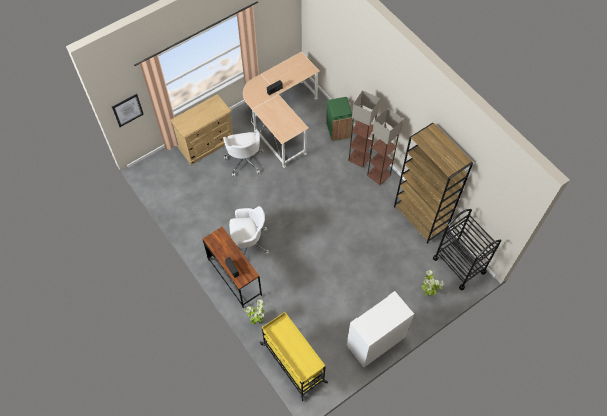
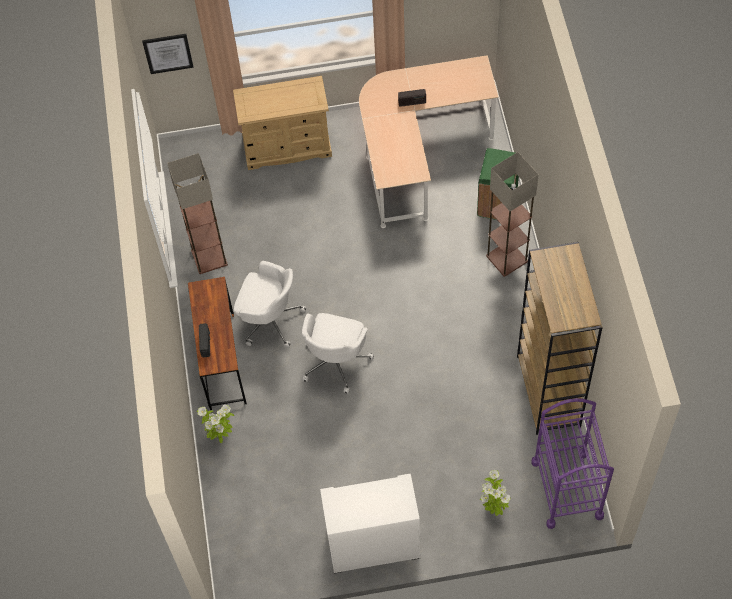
camera: 30 degrees right, 0 degrees up
white office chair [223,132,263,177] -> white office chair moved to [302,313,374,394]
yellow cart [260,312,328,401] -> none
floor lamp [367,108,403,185] -> floor lamp moved to [167,153,228,274]
black cart [433,209,501,290] -> purple cart [531,398,614,529]

